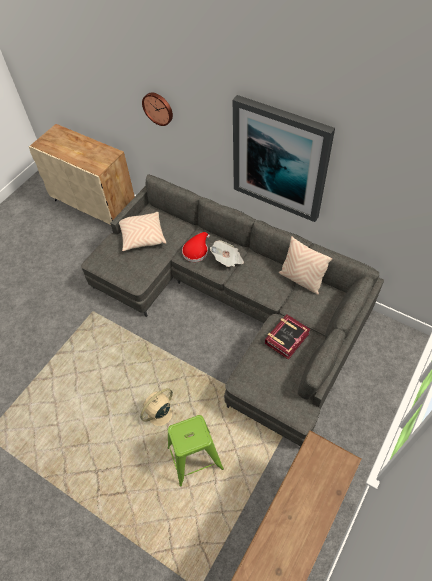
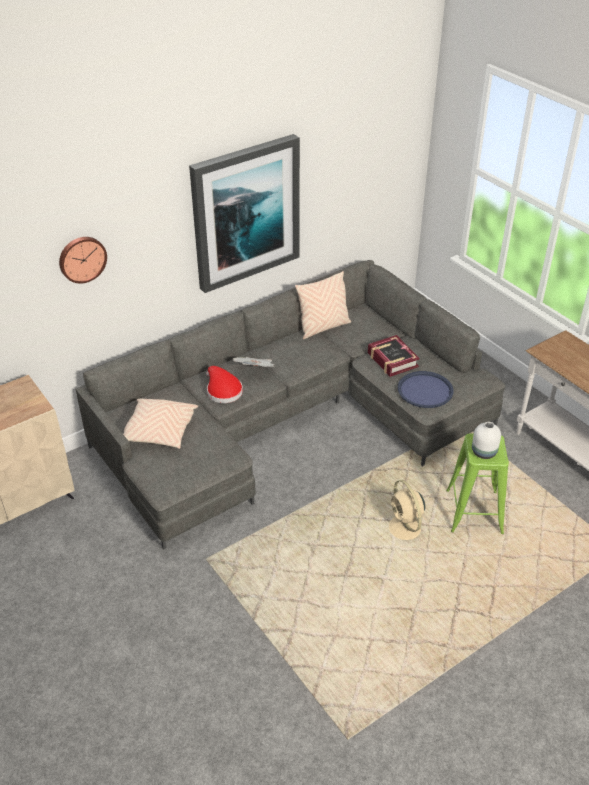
camera: 70 degrees left, 15 degrees down
none -> blue tray [398,371,454,408]
none -> white vase [472,422,501,459]

